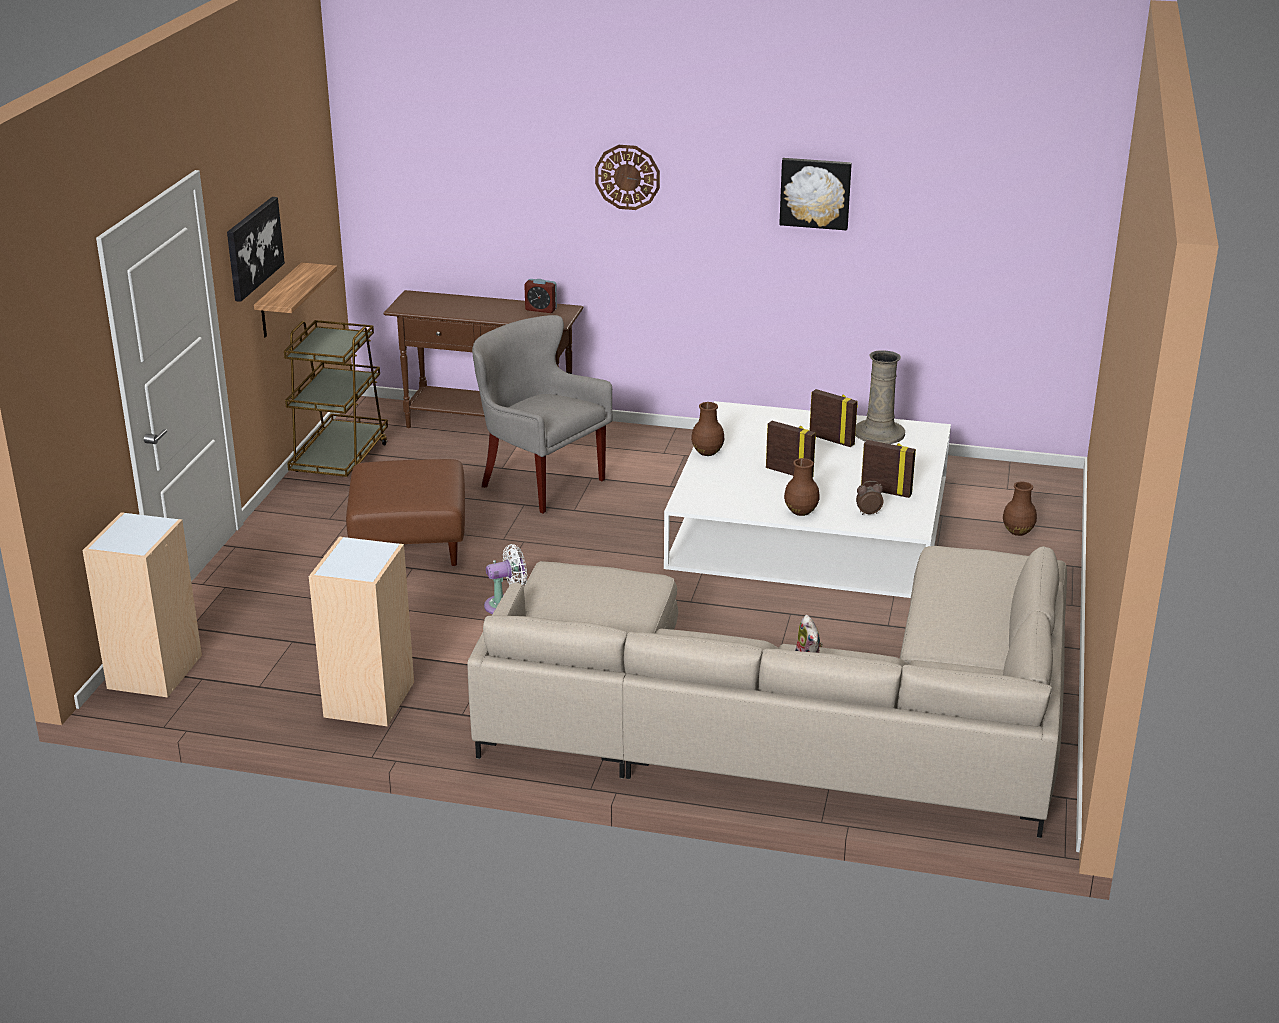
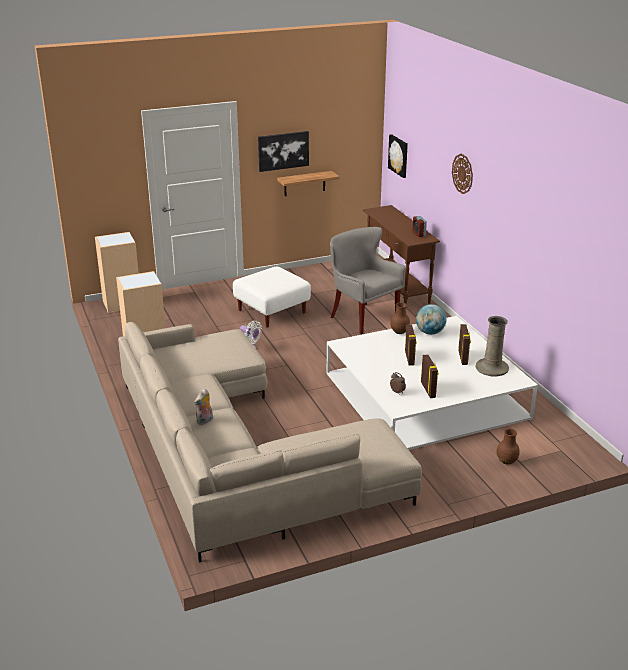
camera: 55 degrees right, 0 degrees up
brown cart [284,320,388,477] -> none
brown ottoman [346,459,465,566] -> white ottoman [233,267,311,327]
grey armchair [472,315,612,514] -> grey armchair turned 45 degrees counterclockwise [330,227,406,335]
picture [779,158,852,230] -> picture moved to [388,134,408,178]
brown vase [784,458,820,516] -> none
none -> globe [416,304,446,335]

